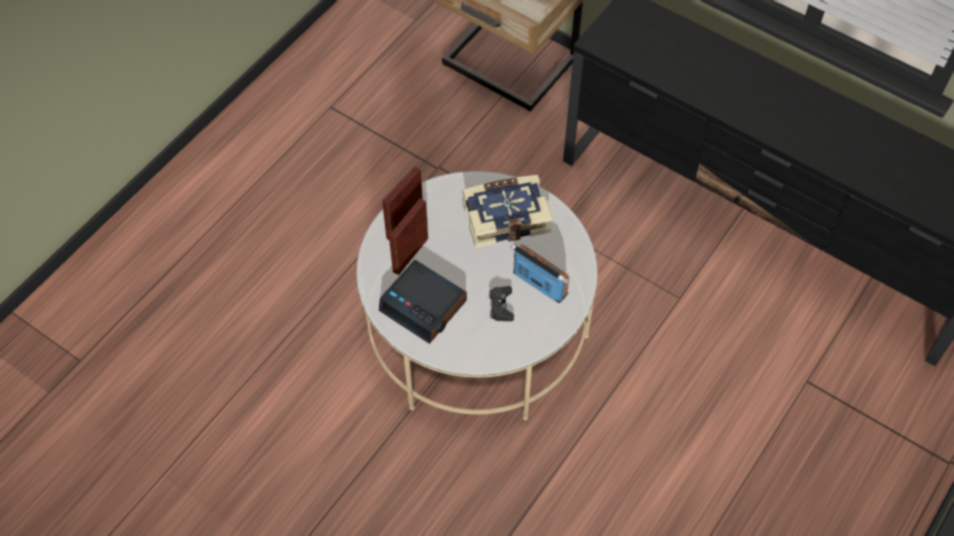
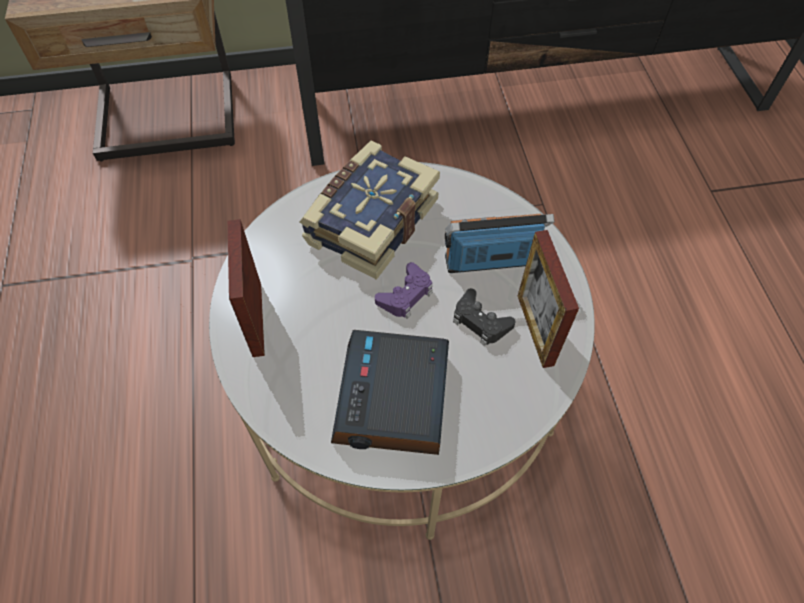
camera: 45 degrees left, 0 degrees up
alarm clock [379,260,467,344] -> alarm clock turned 105 degrees clockwise [331,330,449,455]
picture frame [389,199,428,275] -> picture frame moved to [518,230,579,368]
none -> purple game controller [375,262,432,319]

